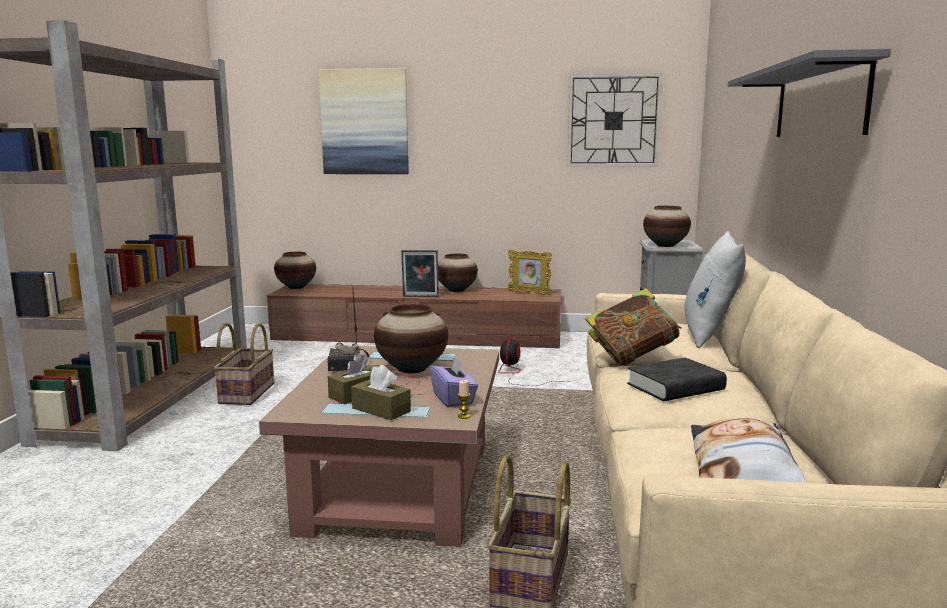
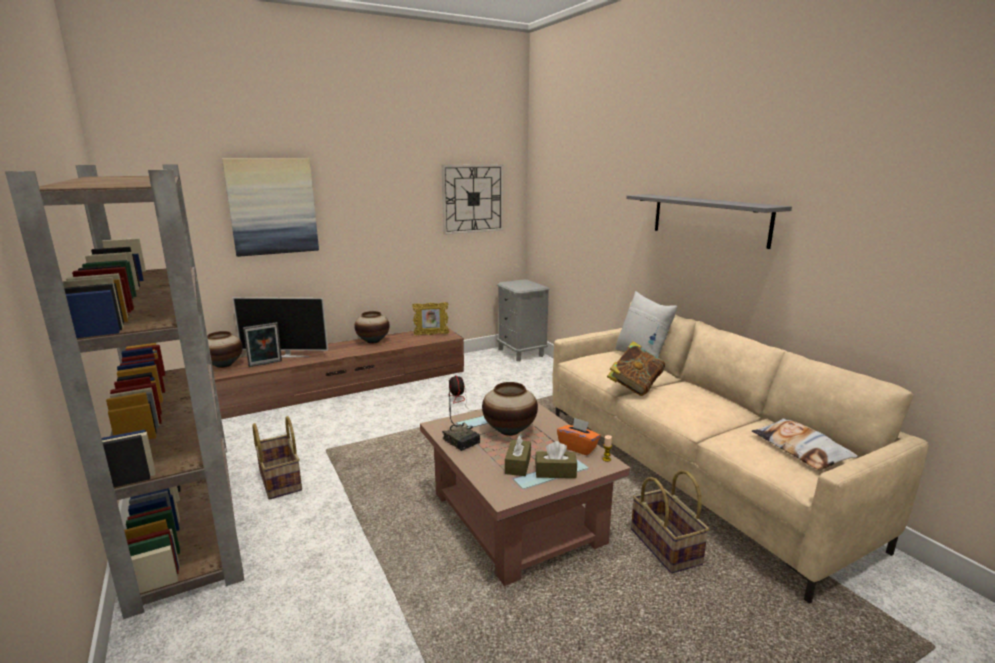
camera: 35 degrees left, 5 degrees up
picture frame [401,250,439,297] -> picture frame moved to [243,322,282,367]
purple tissue box [430,356,478,407] -> orange tissue box [557,417,601,456]
black book [627,357,727,401] -> none
vase [643,206,691,247] -> none
none -> television [233,297,328,358]

